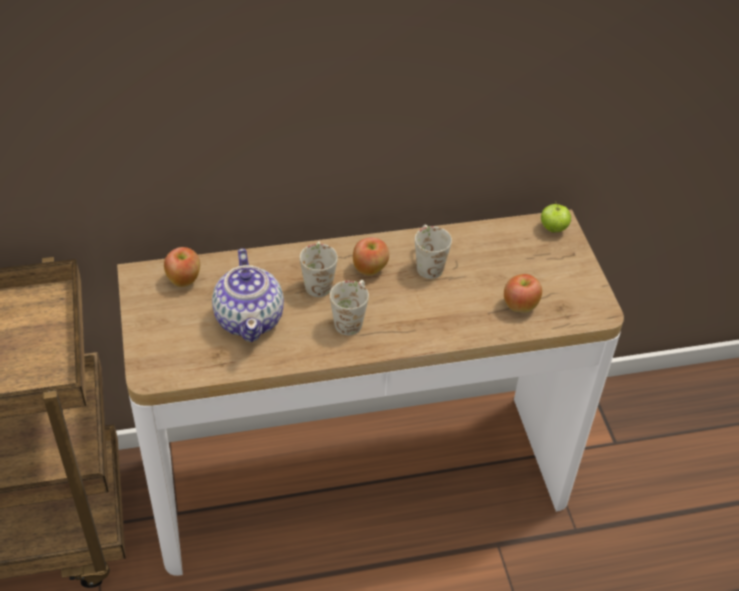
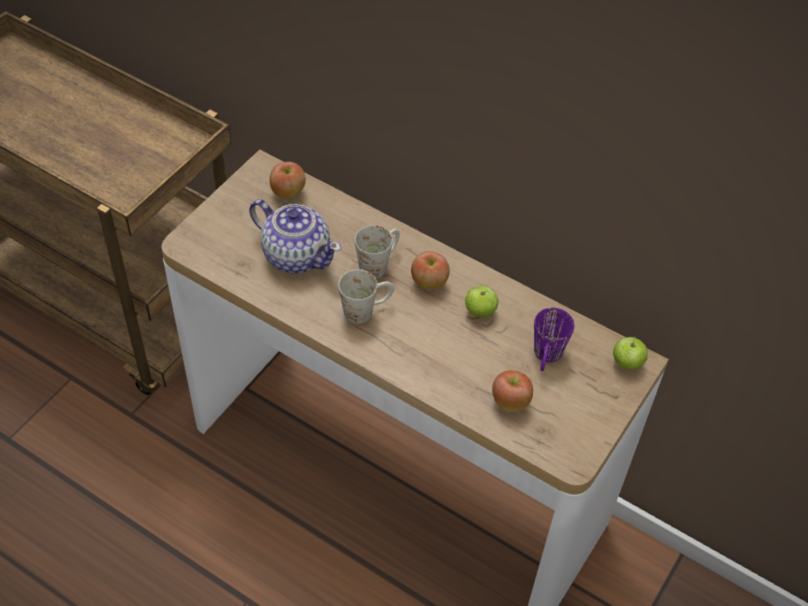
camera: 45 degrees right, 5 degrees up
teapot [212,249,284,342] -> teapot turned 90 degrees counterclockwise [249,199,341,274]
white mug [415,225,452,279] -> apple [465,286,499,318]
none -> purple mug [534,308,575,371]

